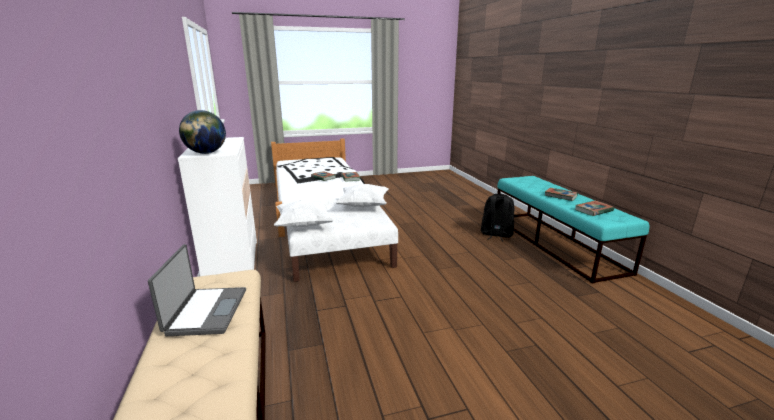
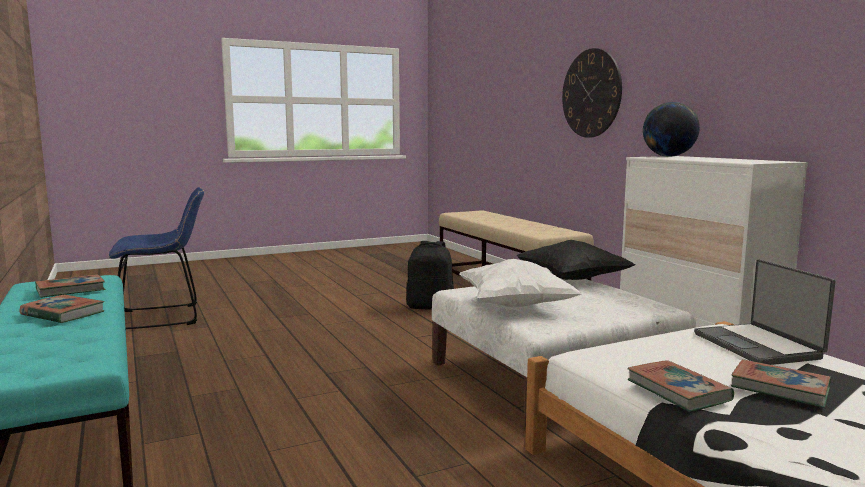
camera: 170 degrees right, 10 degrees down
laptop [148,244,246,336] -> laptop moved to [694,259,836,365]
white pillow [274,199,334,227] -> black pillow [517,240,636,280]
black backpack [481,194,514,242] -> black backpack moved to [406,241,454,310]
none -> blue chair [109,187,204,329]
none -> wall clock [562,48,622,138]

